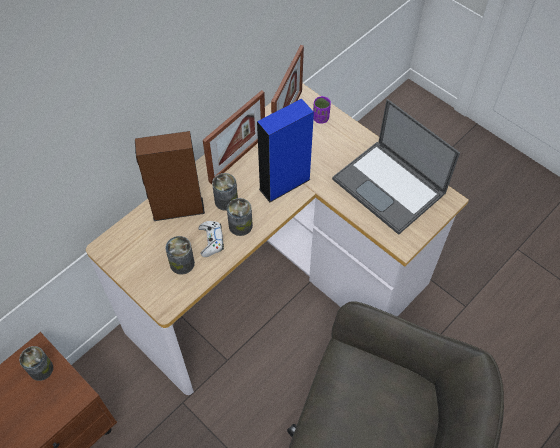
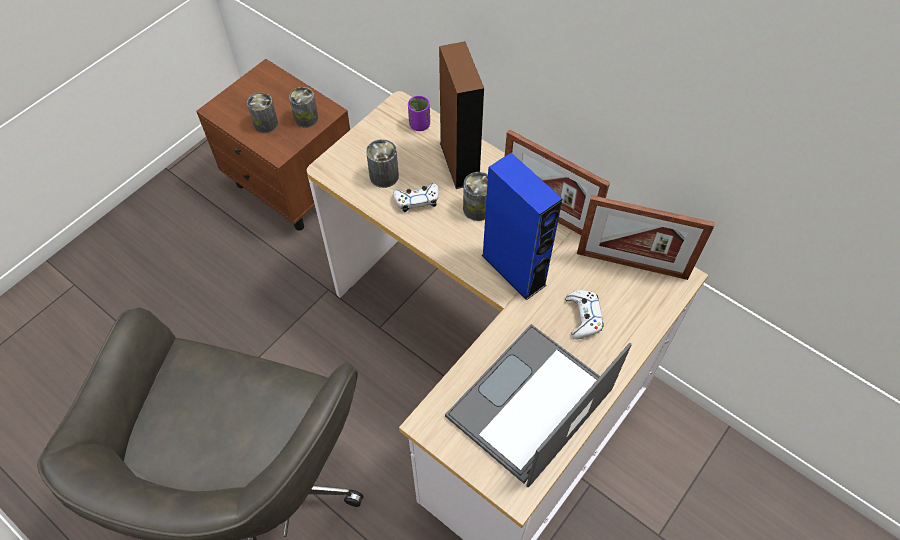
camera: 85 degrees right, 0 degrees up
can [227,198,253,236] -> can moved to [247,93,278,133]
purple cup [313,96,331,124] -> purple cup moved to [408,96,430,131]
none -> white game controller [565,290,604,339]

